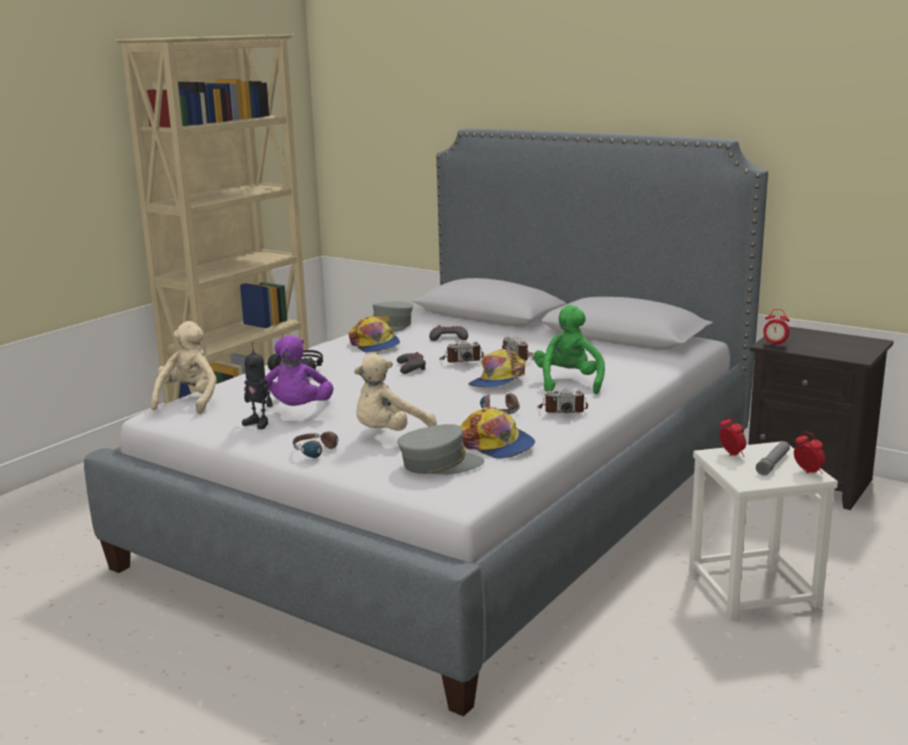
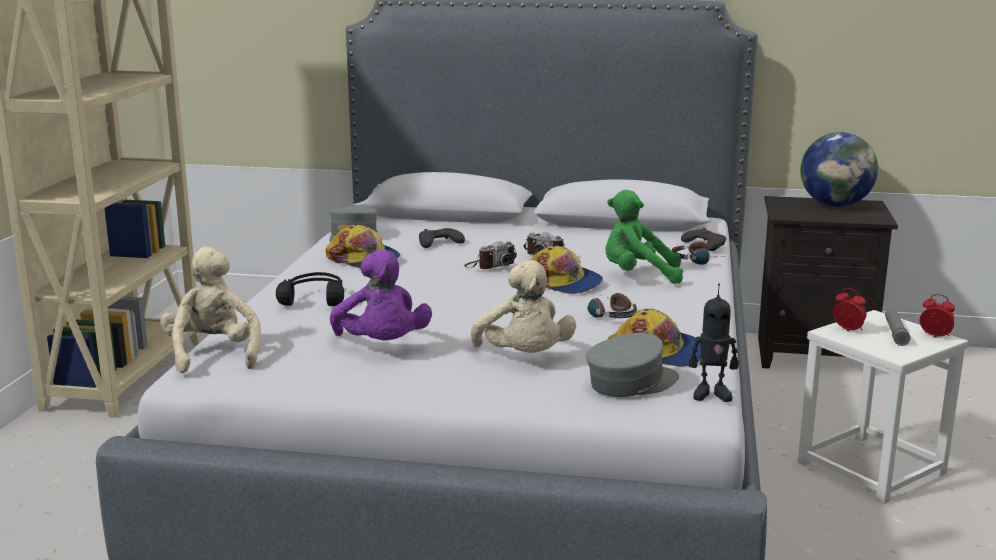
camera: 25 degrees left, 0 degrees up
toy robot [242,342,273,429] -> toy robot moved to [689,284,739,402]
headphones [293,431,338,458] -> headphones moved to [671,241,724,265]
beige plush toy [354,354,437,431] -> beige plush toy turned 45 degrees counterclockwise [471,260,576,353]
grey game controller [397,352,426,374] -> grey game controller moved to [681,228,726,251]
cap [469,349,525,387] -> cap turned 60 degrees counterclockwise [529,246,603,294]
green plush toy [534,305,605,394] -> green plush toy turned 60 degrees counterclockwise [605,190,683,284]
camera [537,389,588,413] -> none
alarm clock [763,309,790,347] -> none
none -> globe [800,132,878,207]

